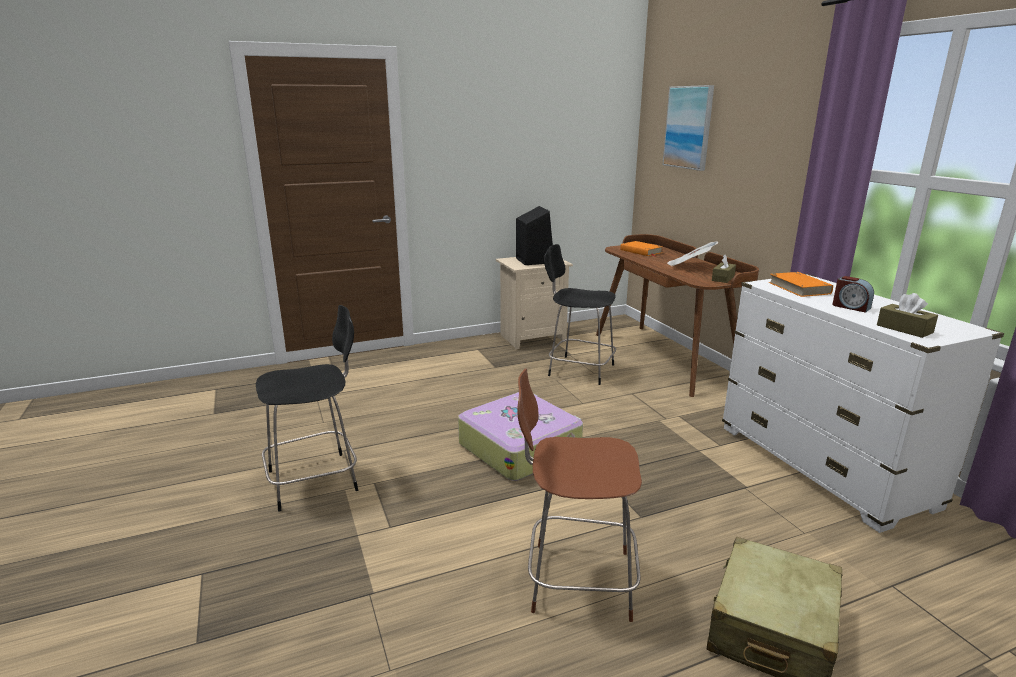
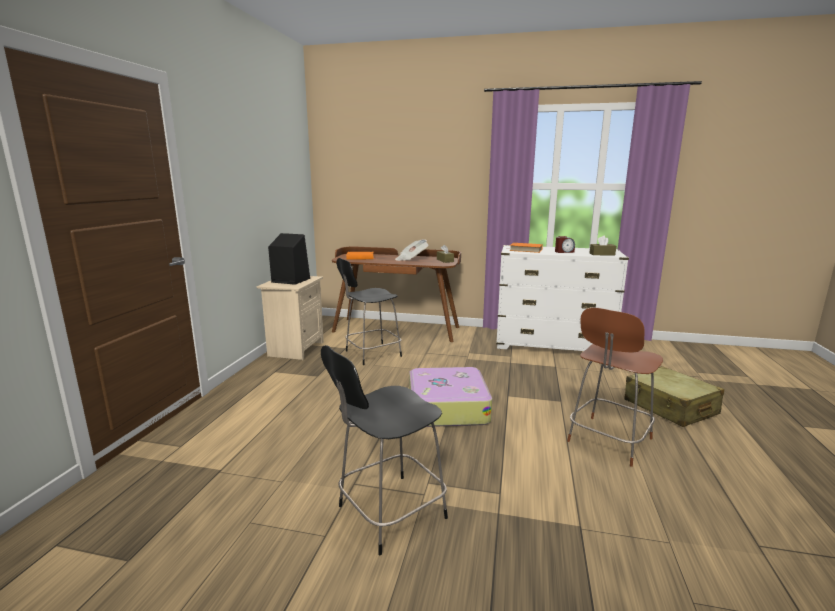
camera: 55 degrees left, 5 degrees down
black chair [256,305,358,512] -> black chair turned 135 degrees counterclockwise [321,345,448,555]
picture [662,85,714,171] -> none

